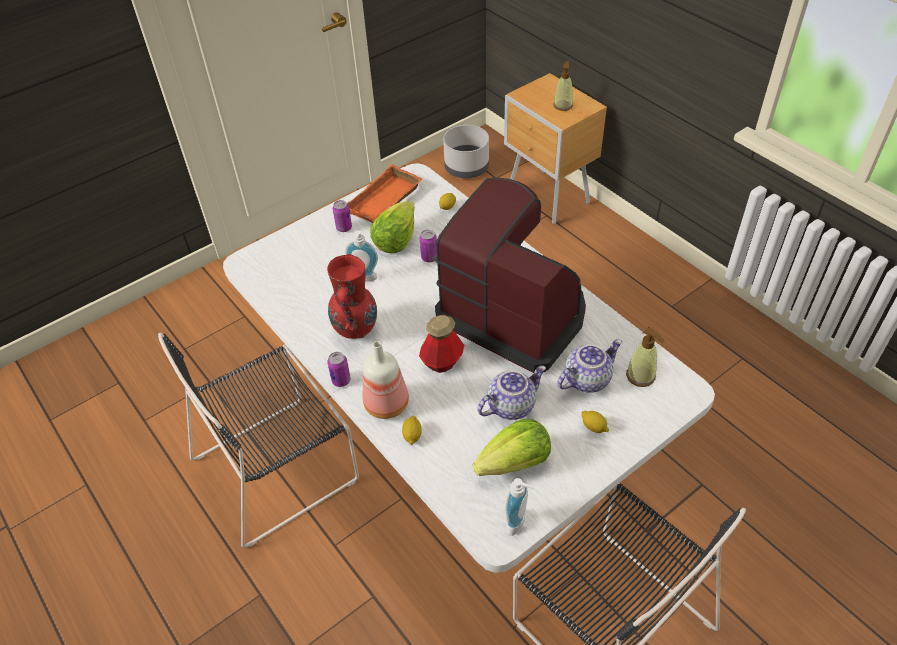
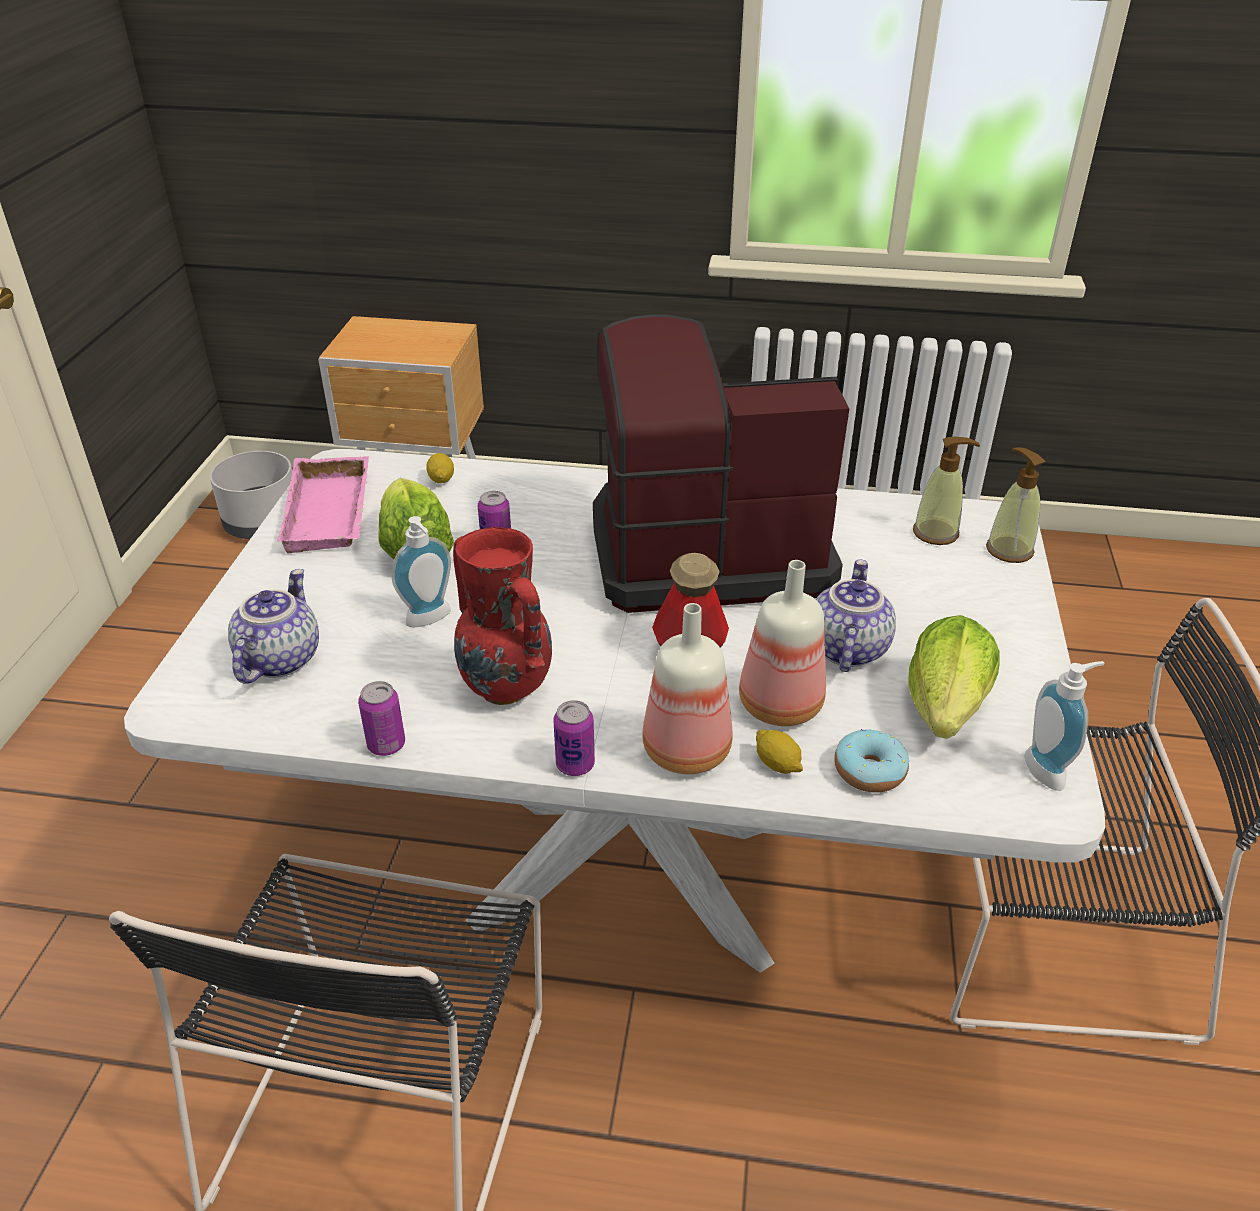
camera: 45 degrees left, 10 degrees down
can [333,200,352,232] -> can moved to [358,681,405,756]
orange tray [347,164,423,223] -> pink tray [277,456,369,554]
soap dispenser [553,61,573,111] -> soap dispenser moved to [986,448,1046,563]
teapot [557,339,622,393] -> teapot moved to [228,569,319,684]
lemon [581,411,609,433] -> none
none -> bottle [739,560,826,726]
none -> donut [834,729,909,793]

